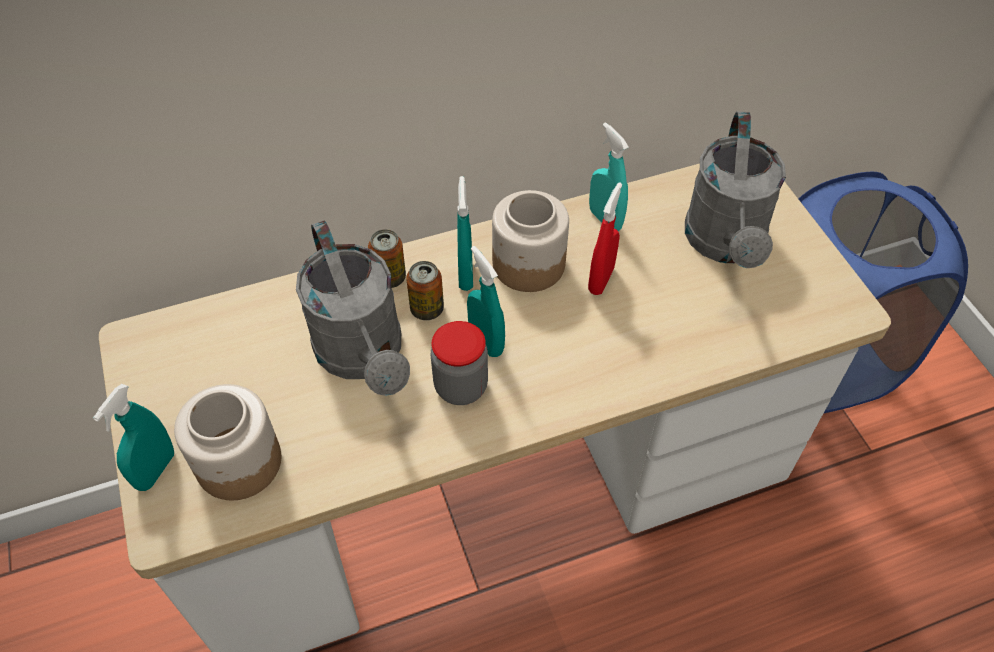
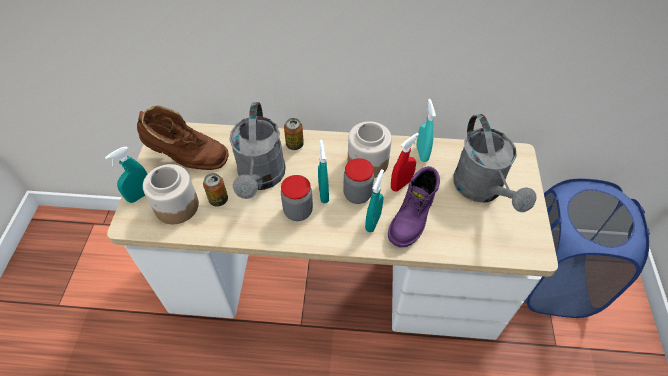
camera: 25 degrees right, 0 degrees up
can [406,261,444,320] -> can moved to [203,173,228,207]
turquoise spray bottle [457,176,473,291] -> turquoise spray bottle moved to [365,169,384,232]
grey watering can [685,111,786,268] -> grey watering can turned 45 degrees counterclockwise [453,114,536,212]
none -> brown boot [137,105,229,170]
none -> jar [343,158,374,204]
none -> purple boot [388,166,440,248]

